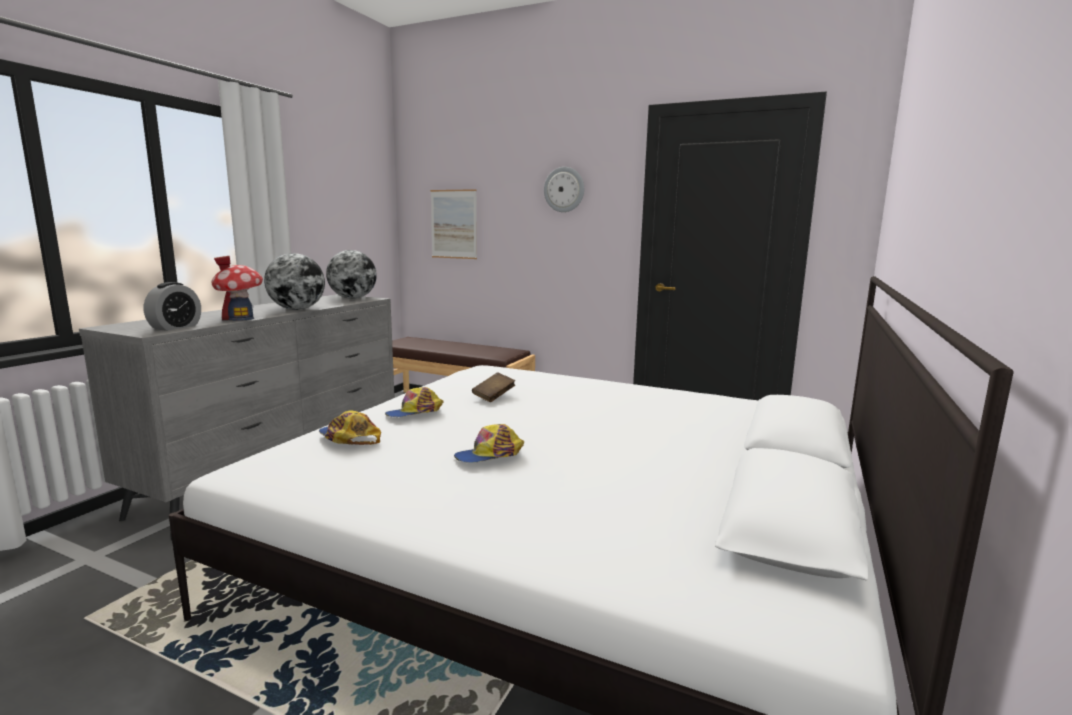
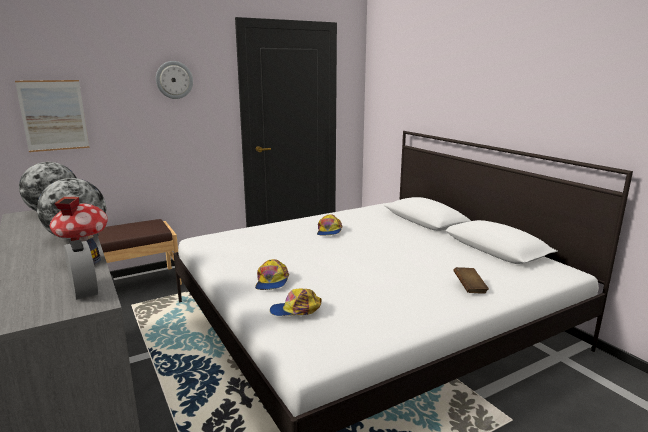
camera: 55 degrees left, 5 degrees up
cap [454,424,524,463] -> cap moved to [317,214,343,236]
brown book [472,372,515,402] -> brown book moved to [453,267,489,294]

